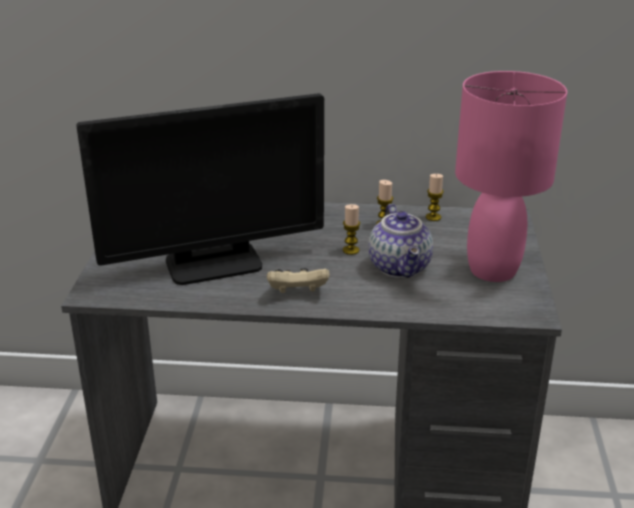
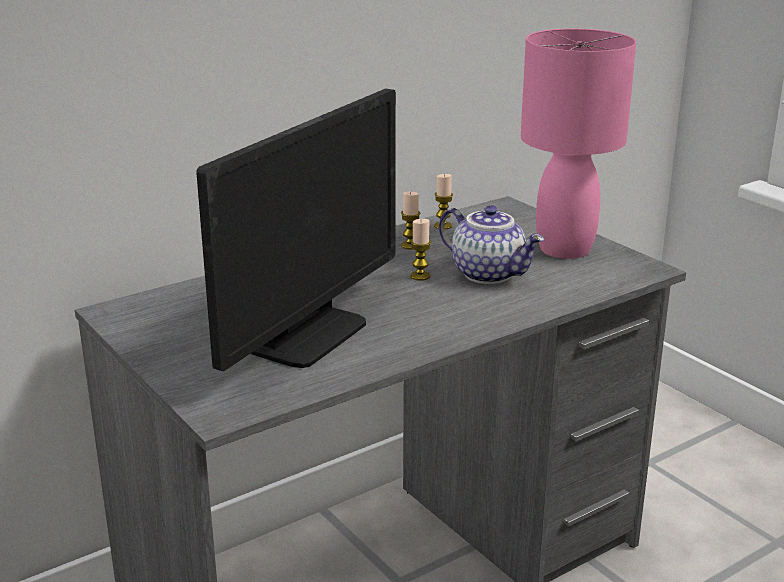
camera: 40 degrees left, 5 degrees down
beige game controller [267,268,330,293] -> none

